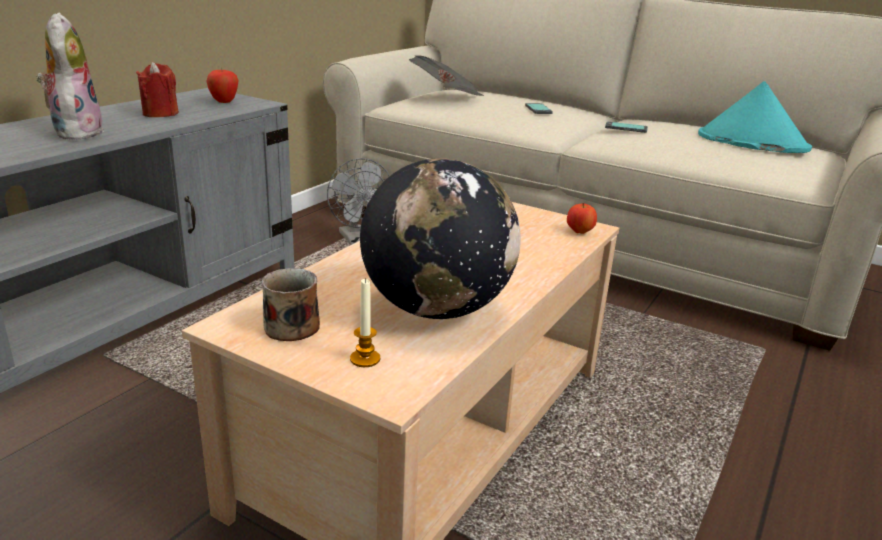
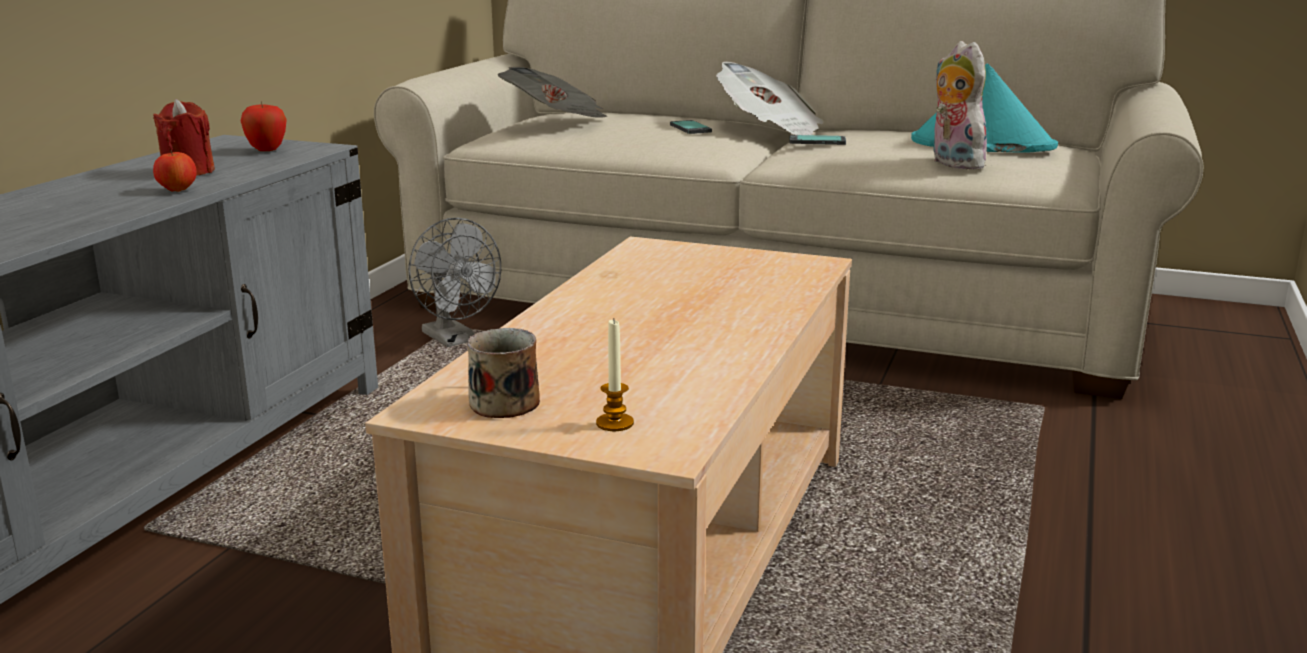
camera: 10 degrees left, 5 degrees down
plush toy [36,13,104,140] -> plush toy moved to [933,41,987,169]
globe [360,158,521,319] -> none
apple [567,203,597,234] -> apple moved to [153,150,197,192]
none -> newspaper [716,61,824,135]

